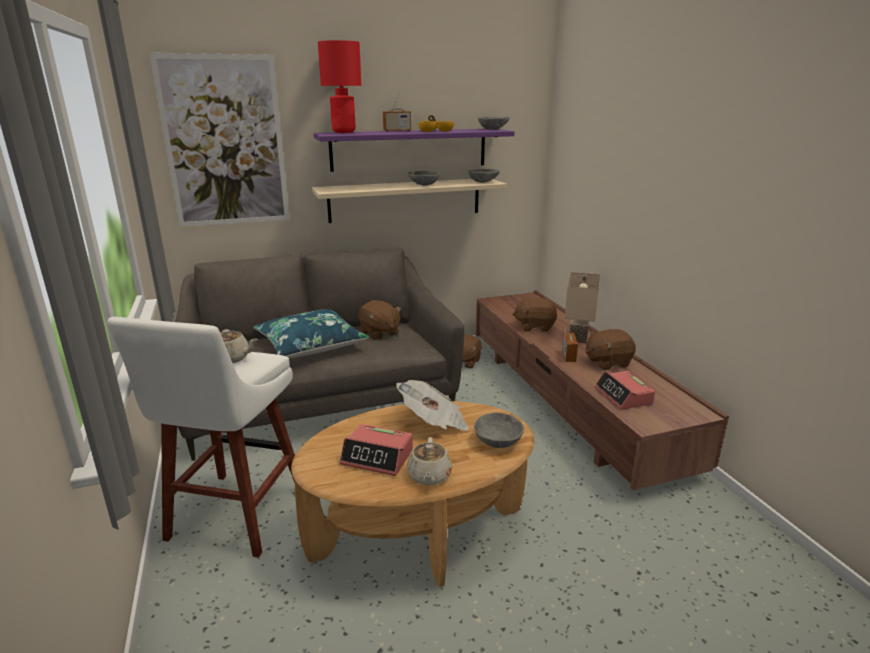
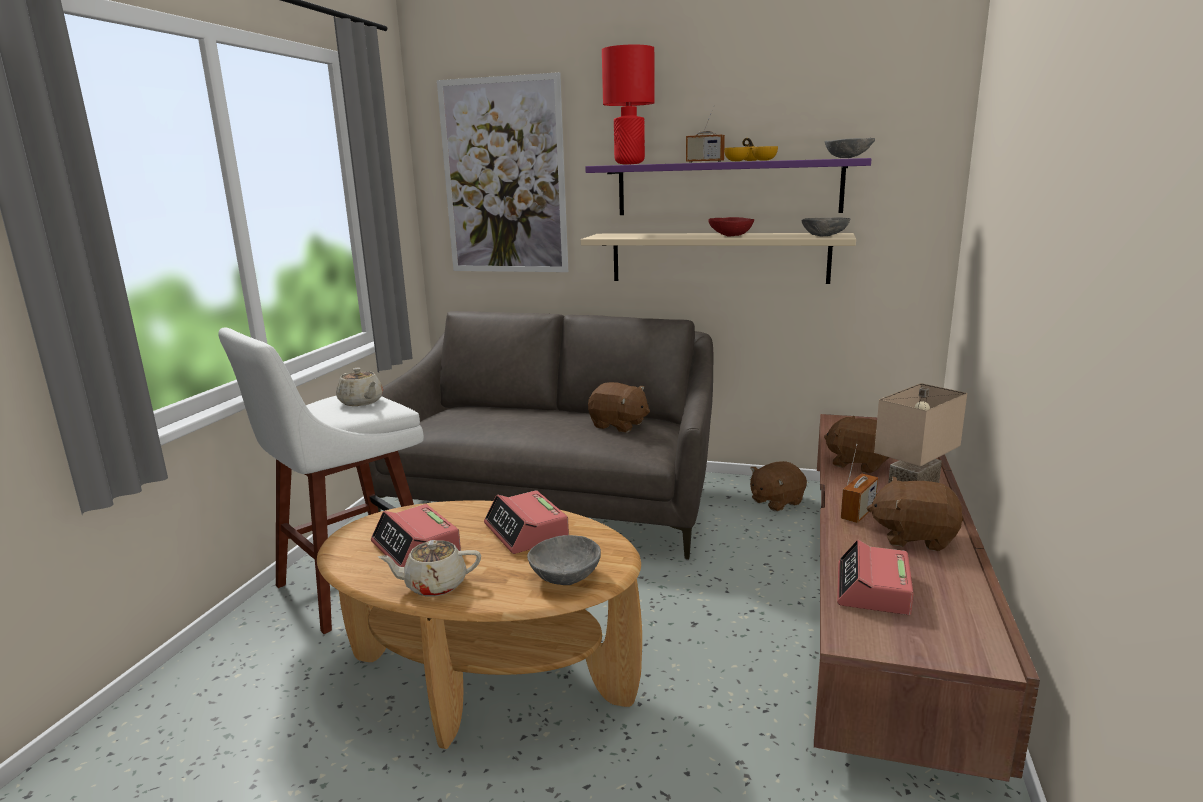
camera: 35 degrees right, 5 degrees down
blue pillow [253,309,369,358] -> none
brown plush toy [358,300,401,340] -> brown plush toy turned 60 degrees counterclockwise [588,382,650,433]
newspaper [396,380,469,431] -> alarm clock [484,490,569,554]
beige teapot [407,437,452,485] -> beige teapot turned 45 degrees clockwise [378,540,481,596]
grey bowl [408,171,440,186] -> red bowl [708,217,754,237]

